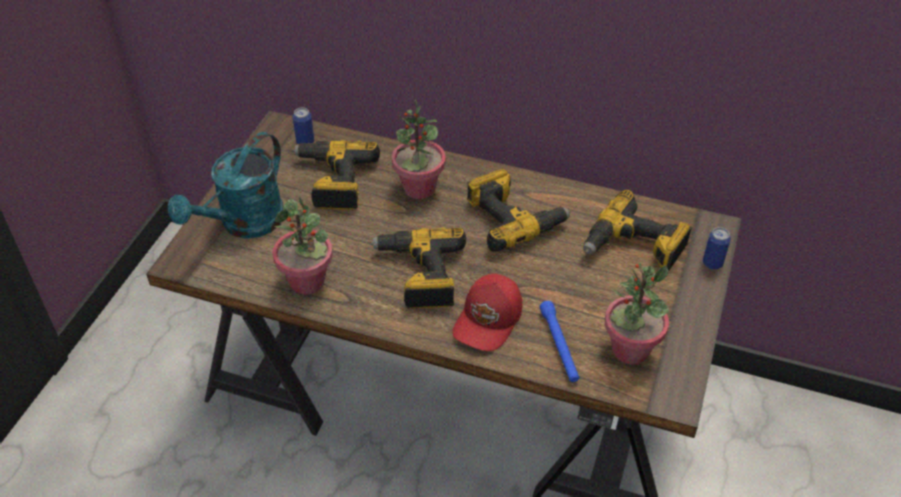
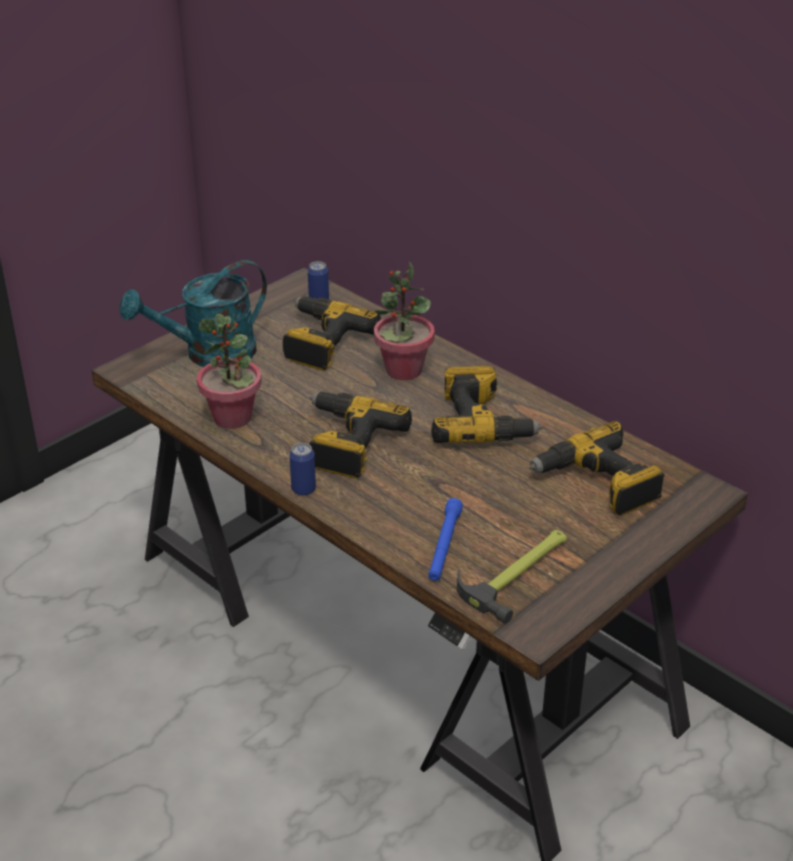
camera: 25 degrees right, 10 degrees down
red cap [452,274,523,351] -> none
potted plant [605,263,669,365] -> hammer [457,530,567,623]
can [703,227,731,270] -> can moved to [289,443,316,496]

